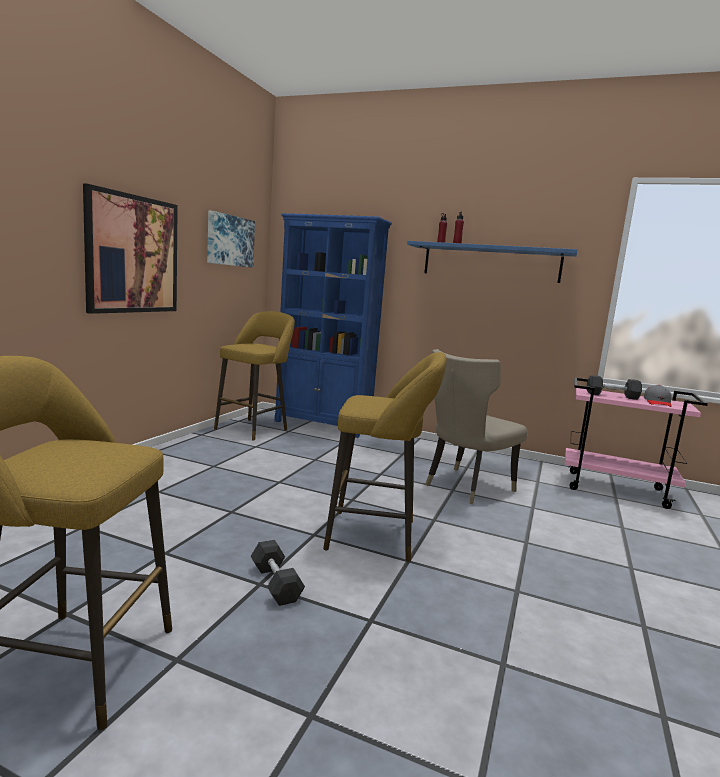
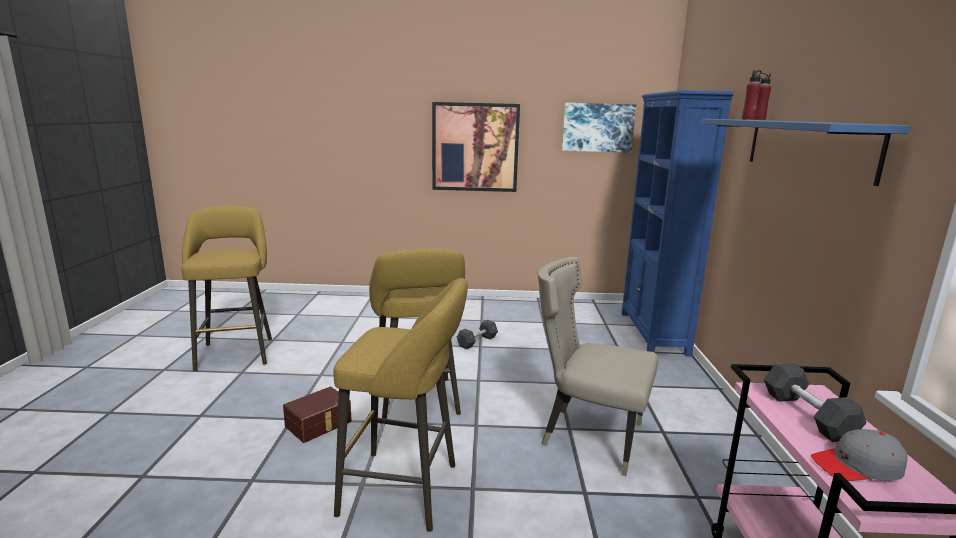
camera: 70 degrees right, 5 degrees up
yellow stool [214,311,295,440] -> yellow stool moved to [333,278,468,532]
grey dumbbell [251,540,305,606] -> grey dumbbell moved to [457,320,498,349]
none -> brown storage box [283,387,352,443]

